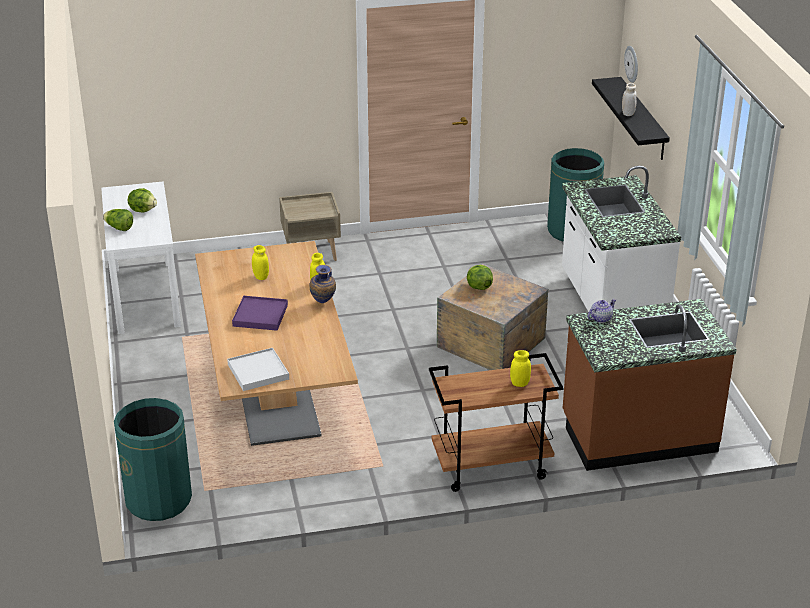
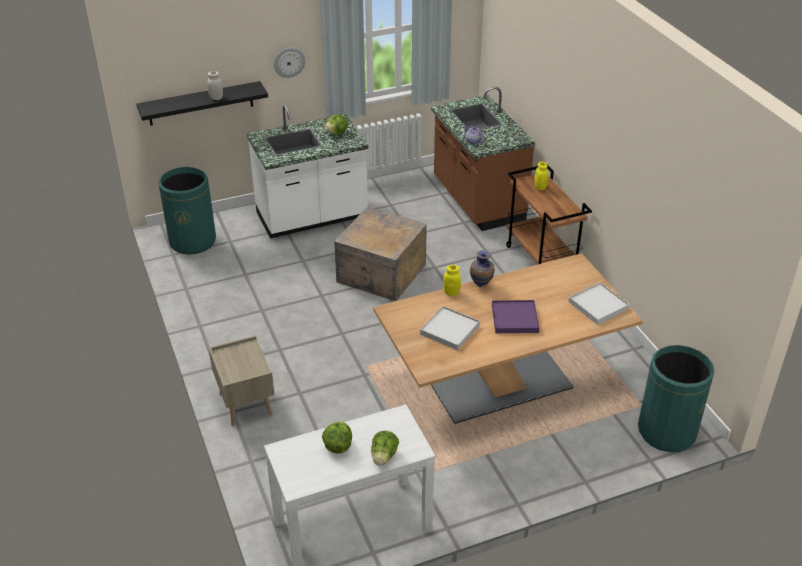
camera: 100 degrees left, 5 degrees up
yellow jar [252,245,269,280] -> white tray [420,306,480,350]
lettuce [467,265,493,290] -> lettuce moved to [325,114,348,135]
wall clock [624,46,638,83] -> wall clock moved to [274,48,305,78]

